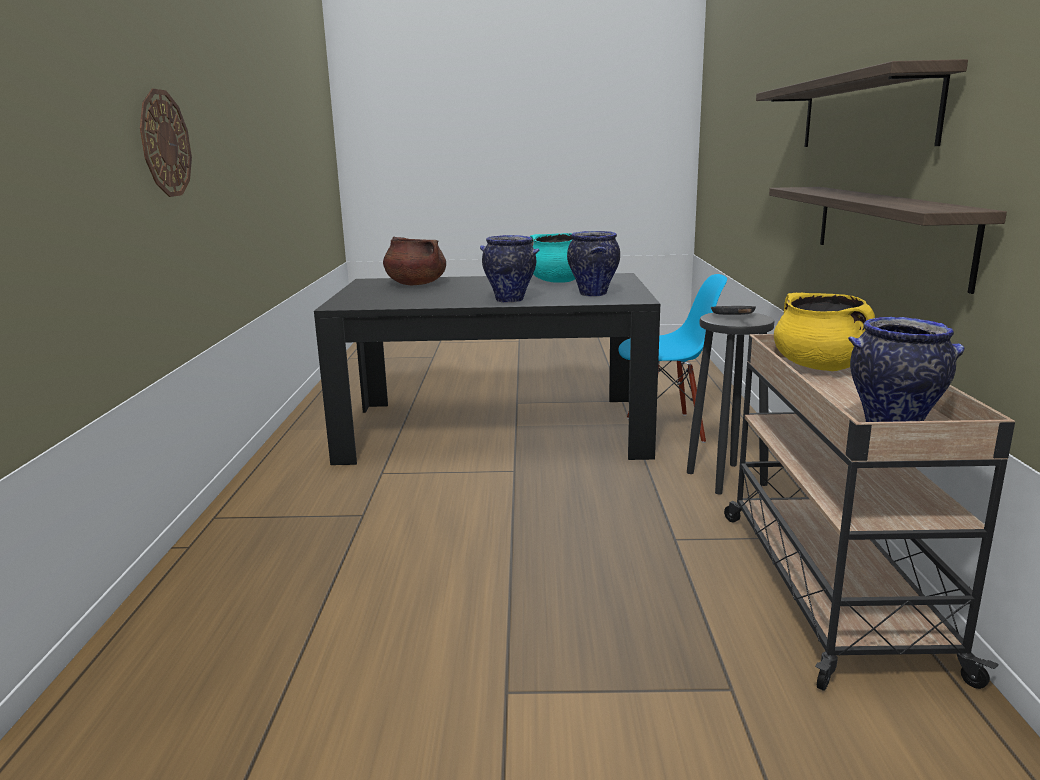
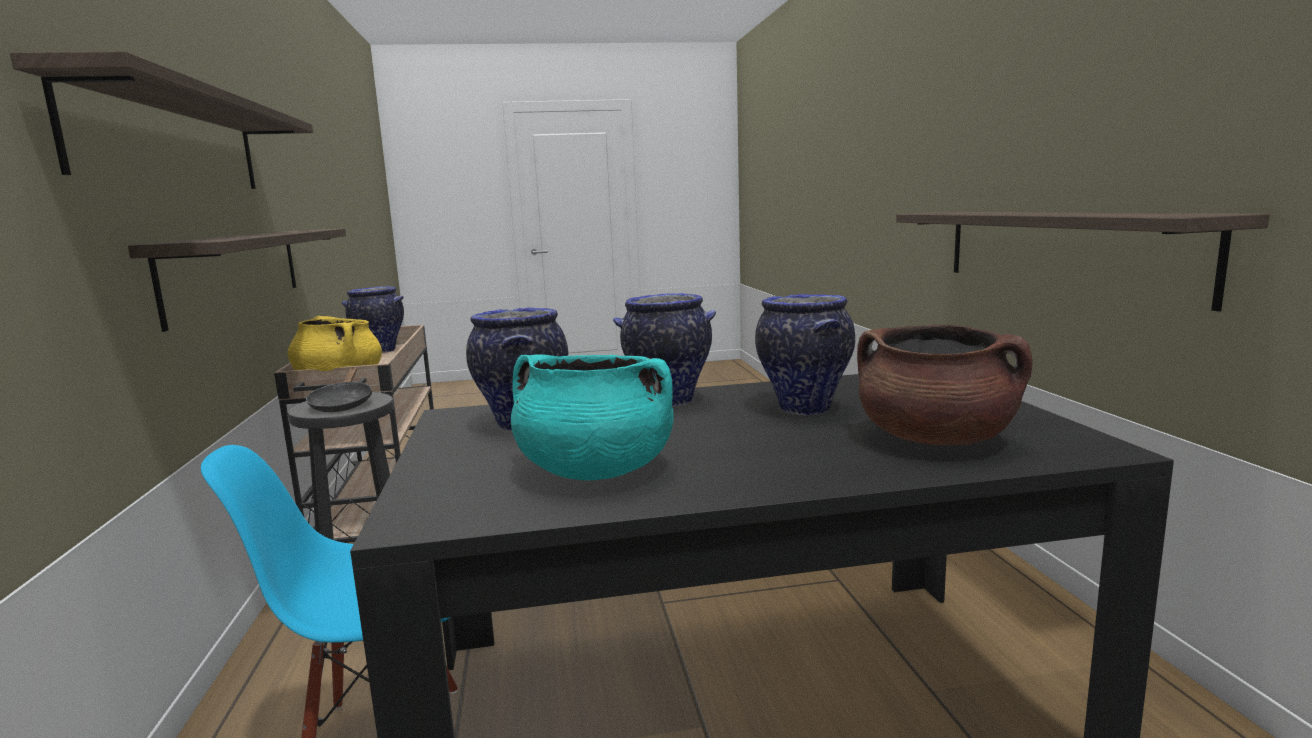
camera: 170 degrees right, 5 degrees down
wall clock [140,89,192,197] -> none
none -> vase [755,294,855,415]
none -> shelf [896,212,1270,312]

